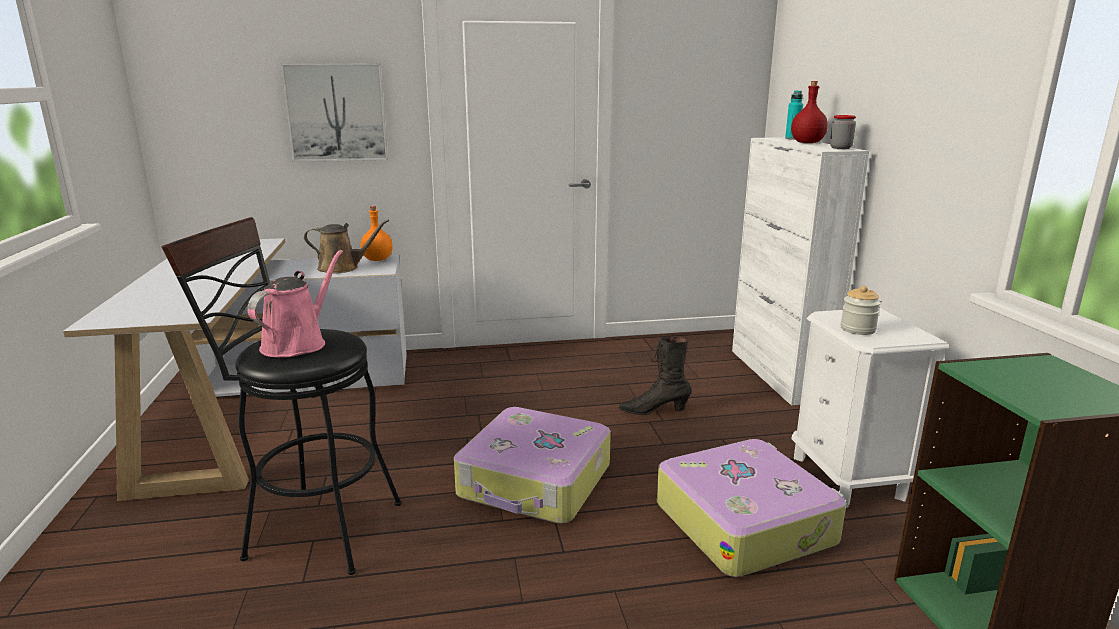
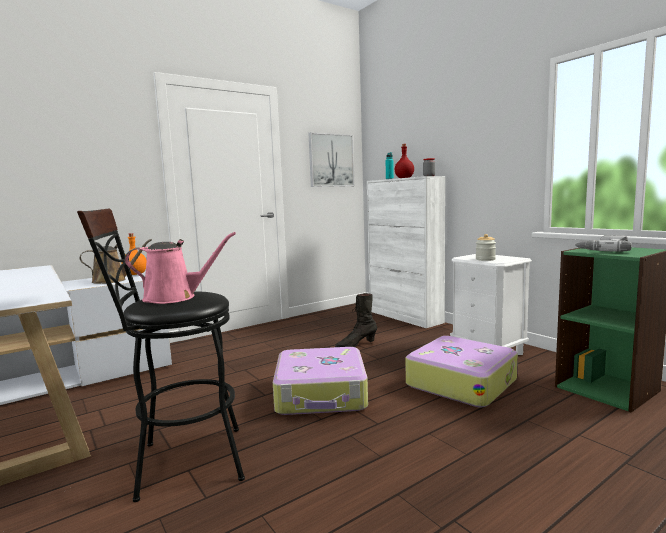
camera: 25 degrees left, 10 degrees down
pink watering can [248,250,343,358] -> pink watering can turned 90 degrees clockwise [125,232,236,304]
picture [280,63,388,162] -> picture moved to [308,132,355,187]
none -> power drill [575,235,632,252]

